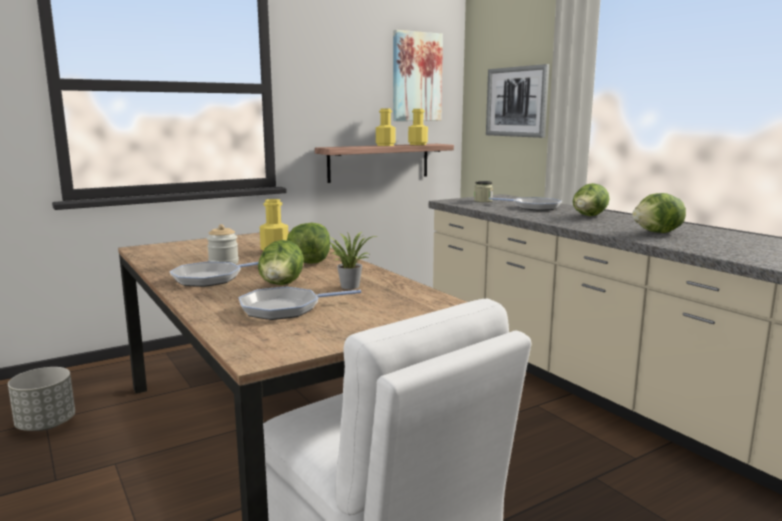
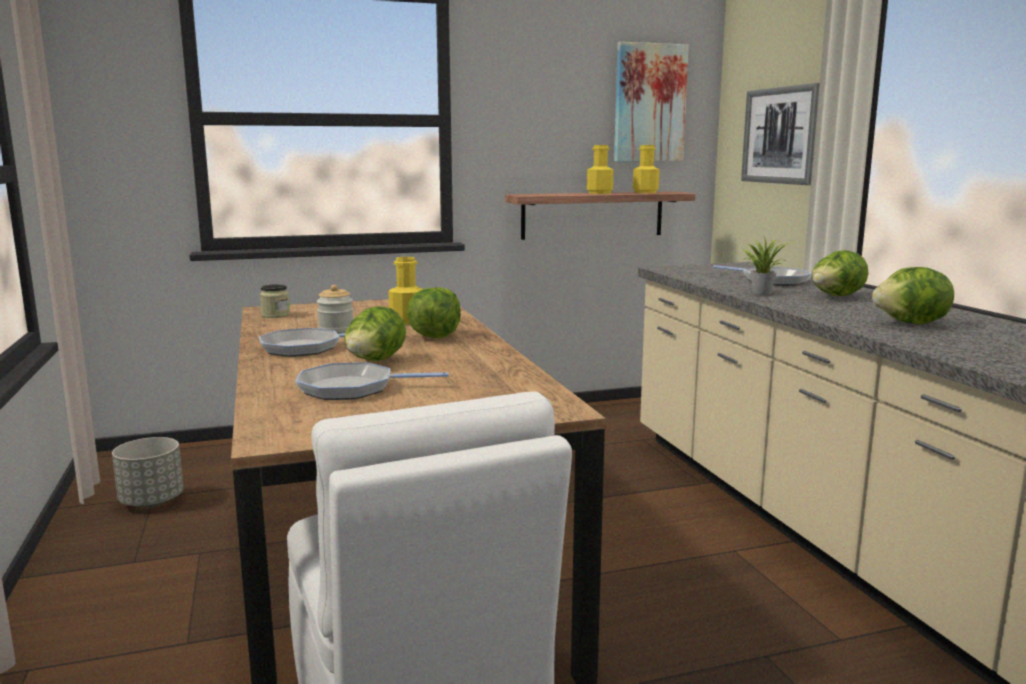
camera: 15 degrees right, 0 degrees up
potted plant [328,232,376,289] -> potted plant moved to [743,237,796,295]
jar [474,181,493,202] -> jar moved to [260,284,290,318]

